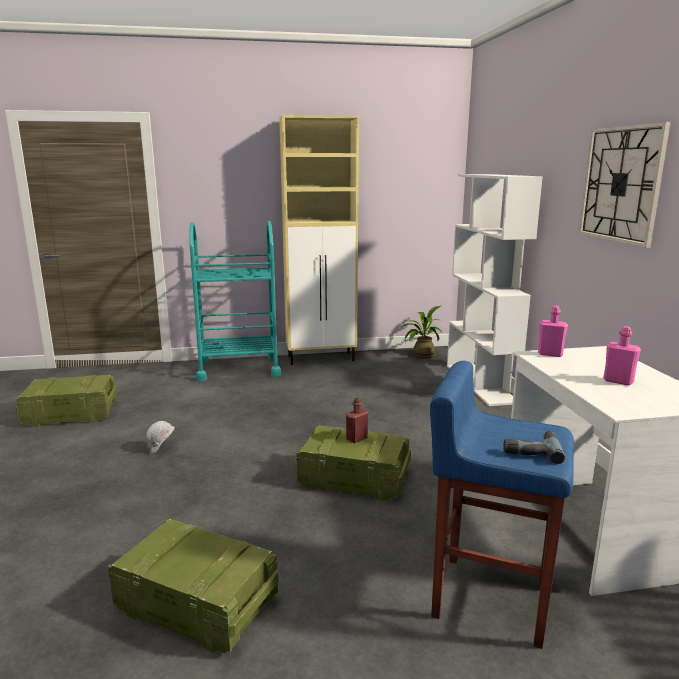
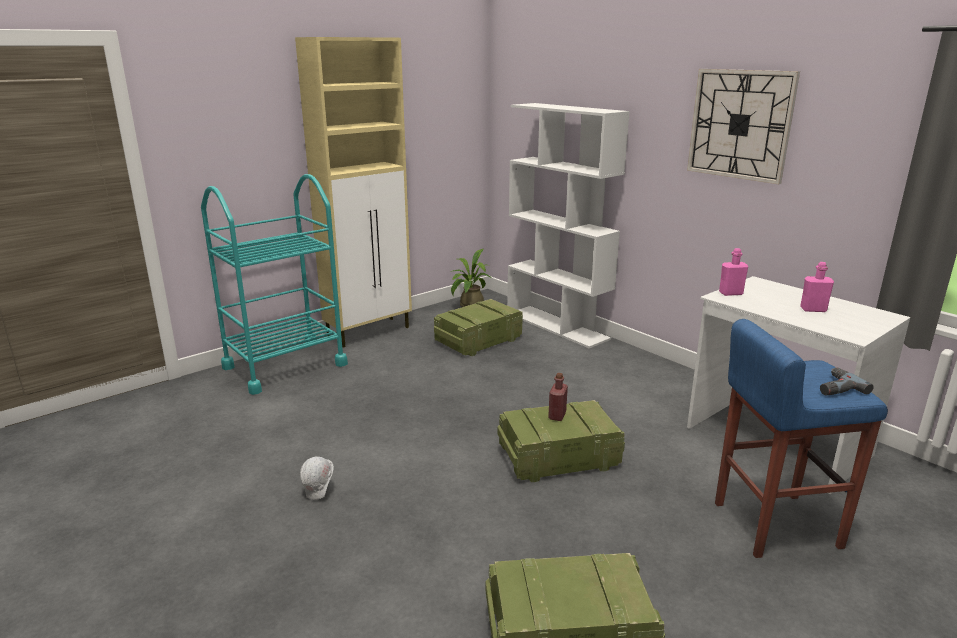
camera: 30 degrees left, 5 degrees up
crate [16,375,117,427] -> crate moved to [434,299,523,356]

